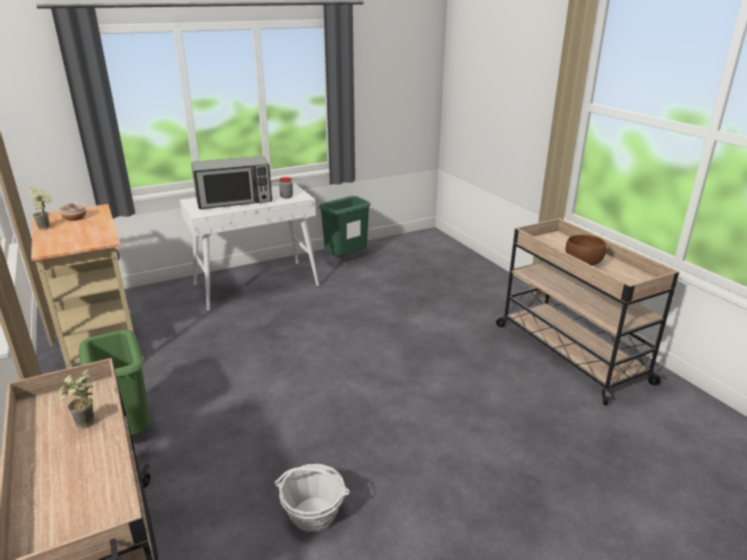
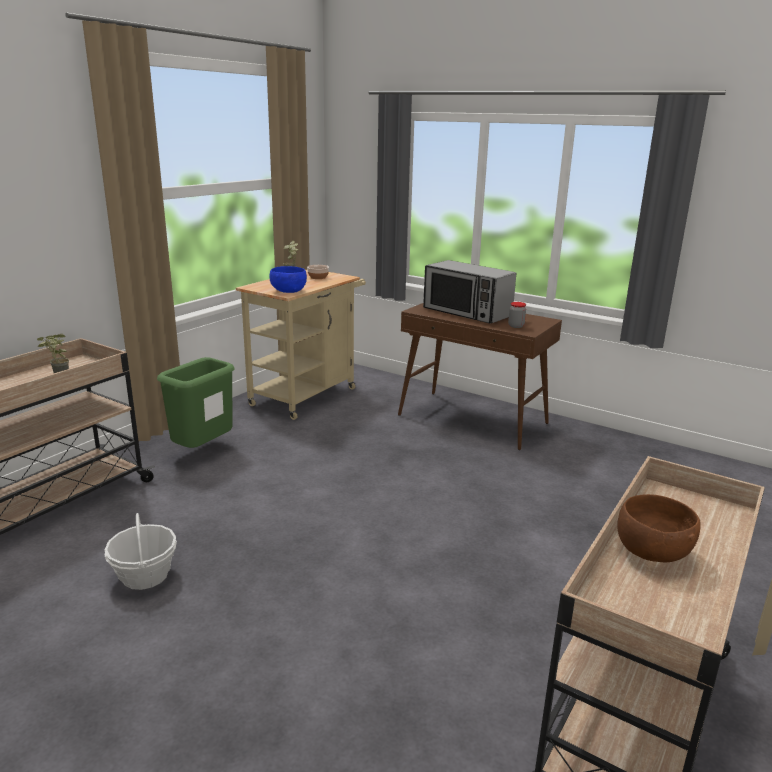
camera: 60 degrees right, 5 degrees down
white console table [180,183,319,311] -> brown console table [398,303,562,450]
green trash can [319,196,371,256] -> none
none -> blue bowl [269,266,307,293]

